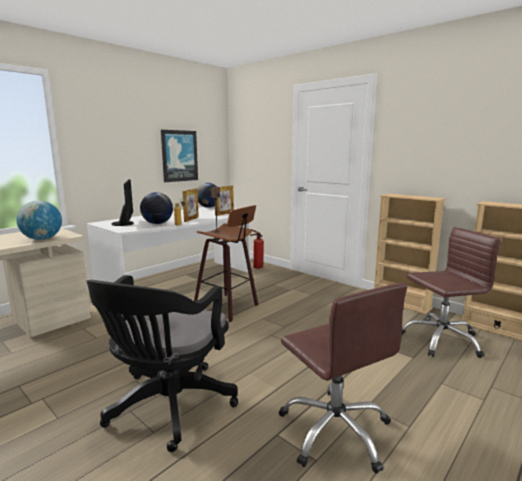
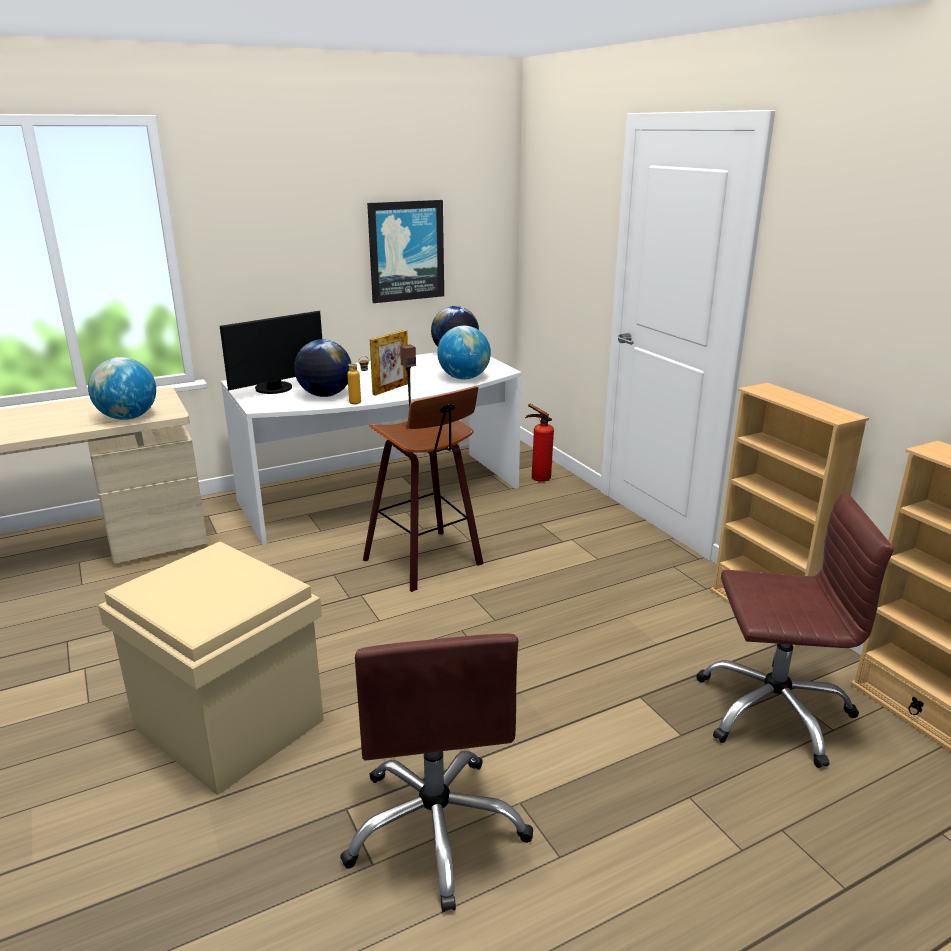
camera: 20 degrees right, 10 degrees up
black office chair [86,275,238,452] -> beige storage box [98,541,324,795]
monitor [111,179,134,226] -> monitor turned 45 degrees clockwise [220,311,322,394]
picture frame [215,186,234,216] -> globe [437,326,491,380]

